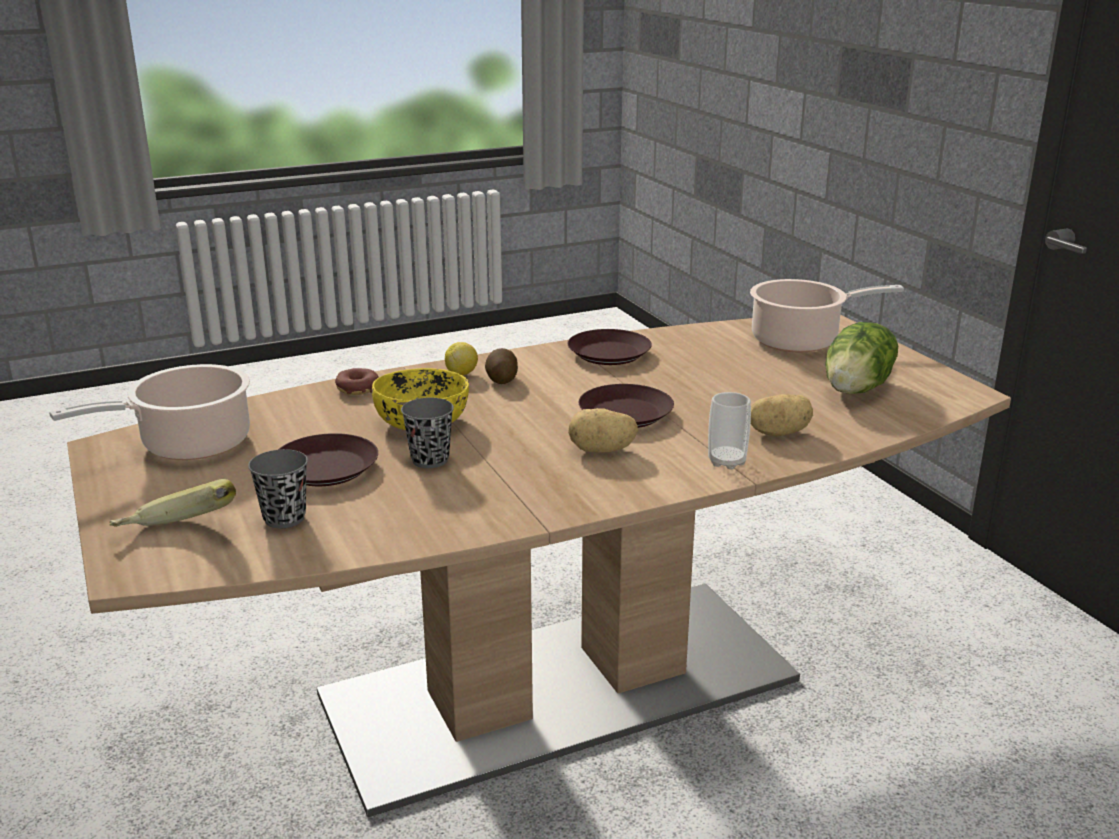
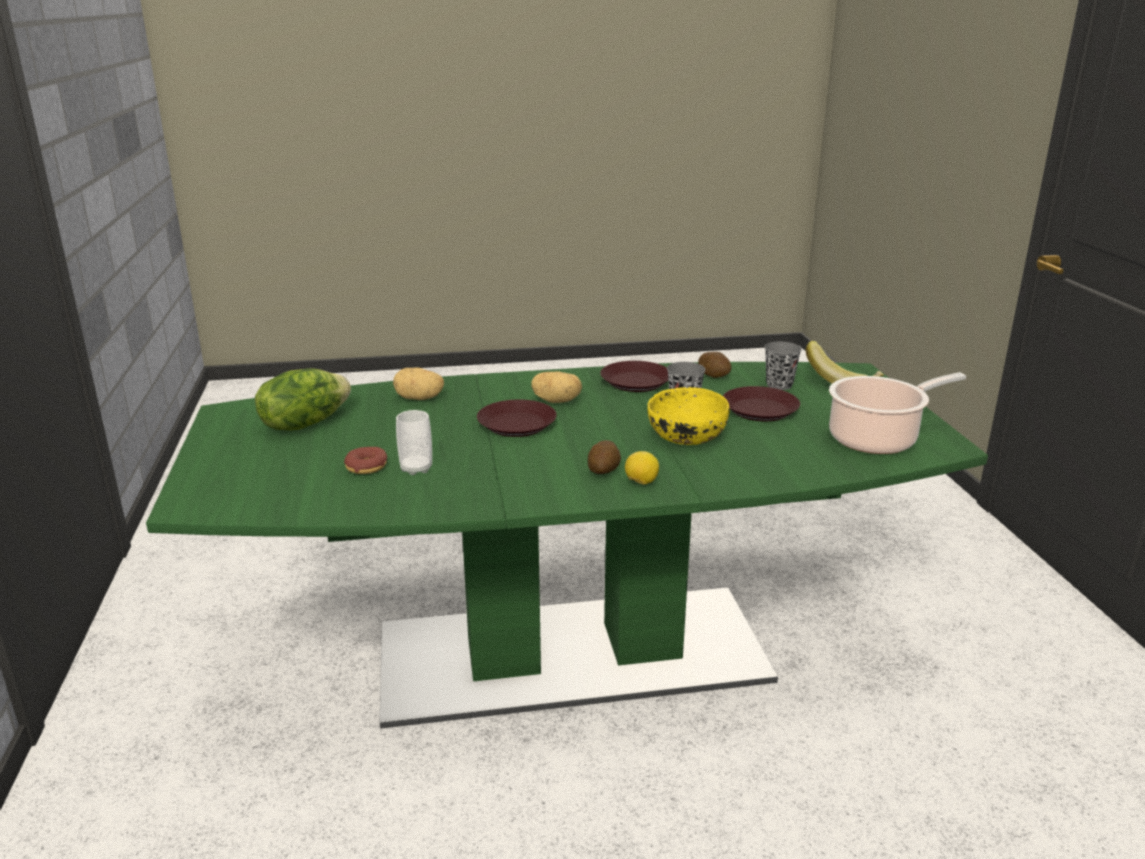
camera: 165 degrees left, 0 degrees up
brown dining table [67,314,1011,817] -> green dining table [146,362,988,729]
donut [335,368,379,395] -> donut moved to [344,447,387,474]
brown plate [567,329,652,365] -> brown plate moved to [600,361,668,392]
cup [708,392,751,470] -> cup moved to [396,410,432,475]
cooking pot [750,279,904,352] -> none
none -> potato [698,352,731,378]

